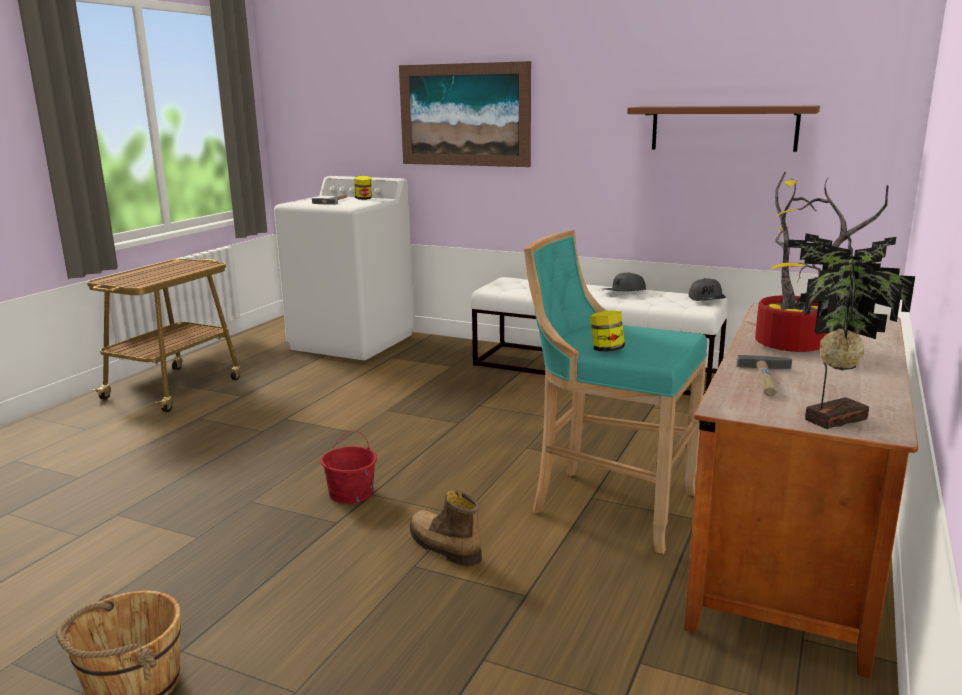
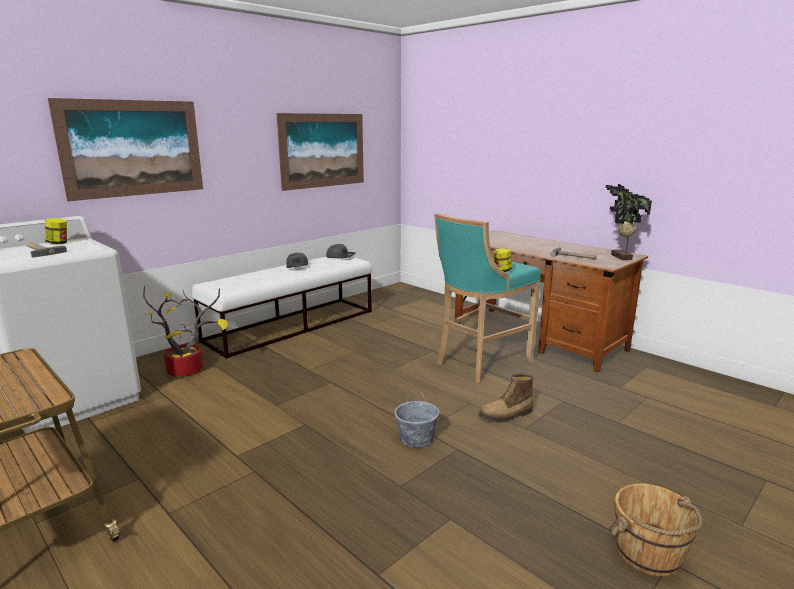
camera: 70 degrees left, 0 degrees up
red bucket [321,430,377,504] -> grey bucket [395,389,439,448]
brown shelf [627,106,820,152] -> picture [276,113,364,191]
potted plant [755,172,889,352] -> potted plant moved to [143,286,228,376]

